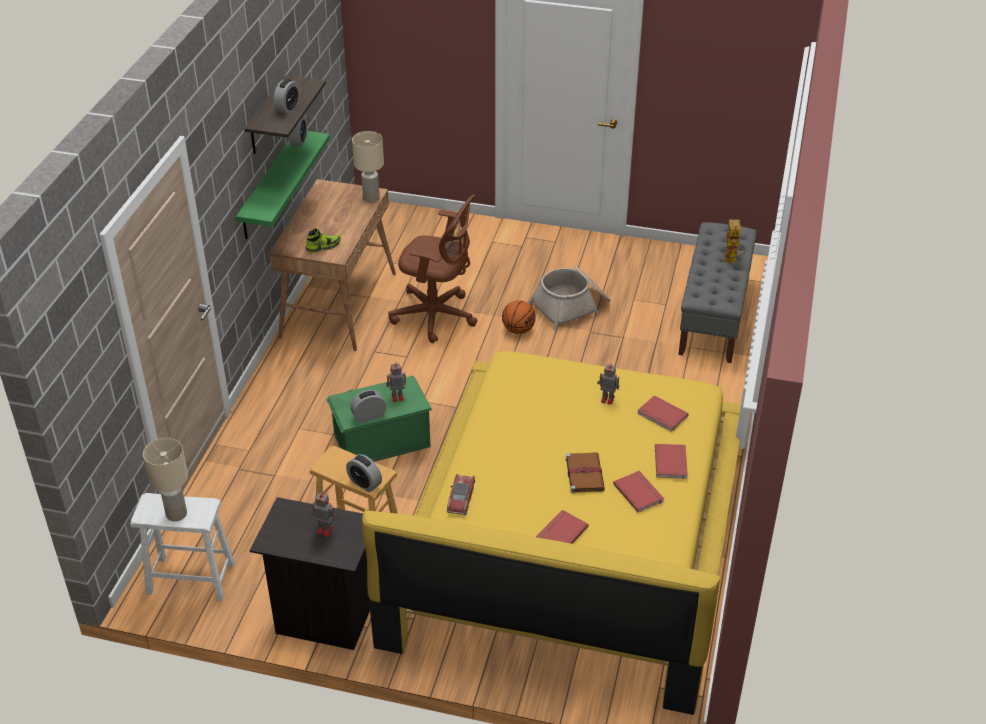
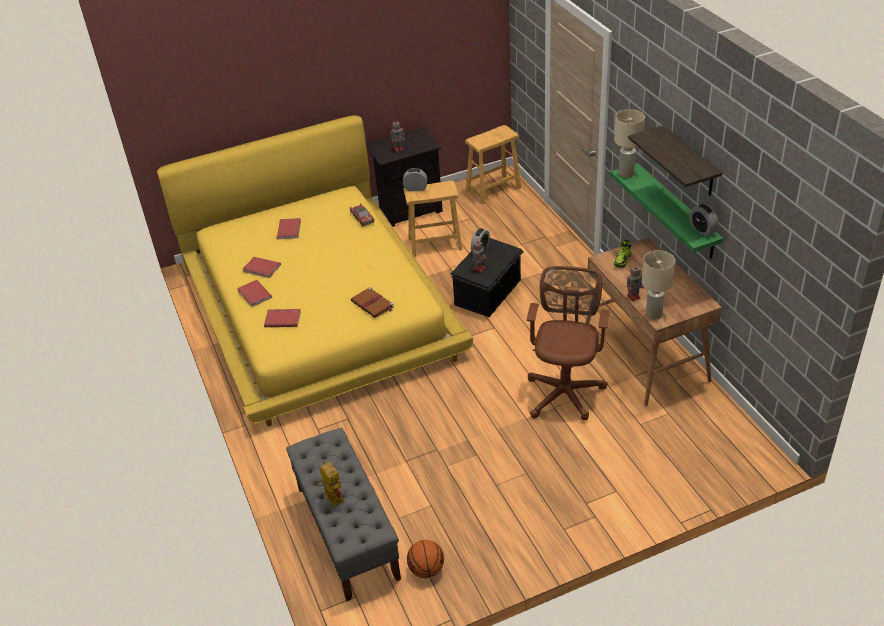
camera: 145 degrees right, 0 degrees up
white stool [130,493,235,601] -> brown stool [465,125,521,204]
beige table lamp [143,438,188,521] -> beige table lamp moved to [614,109,645,178]
alarm clock [273,79,301,114] -> none
green storage box [327,376,432,462] -> black storage box [451,238,524,317]
brown office chair [388,194,478,343] -> brown office chair turned 120 degrees clockwise [527,266,610,420]
basketball [502,300,536,334] -> basketball moved to [407,540,444,578]
basket [529,265,611,331] -> none
brown book [565,452,605,493] -> brown book moved to [351,287,394,318]
toy robot [597,363,619,405] -> toy robot moved to [627,264,644,301]

